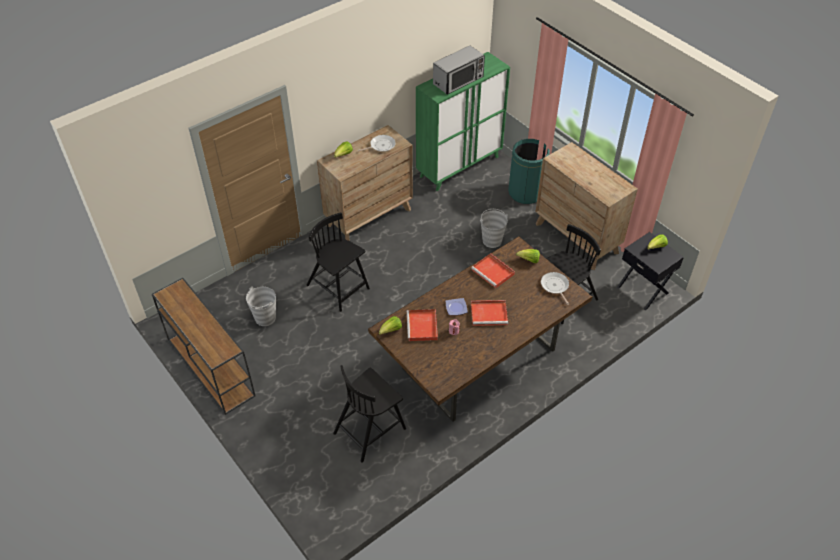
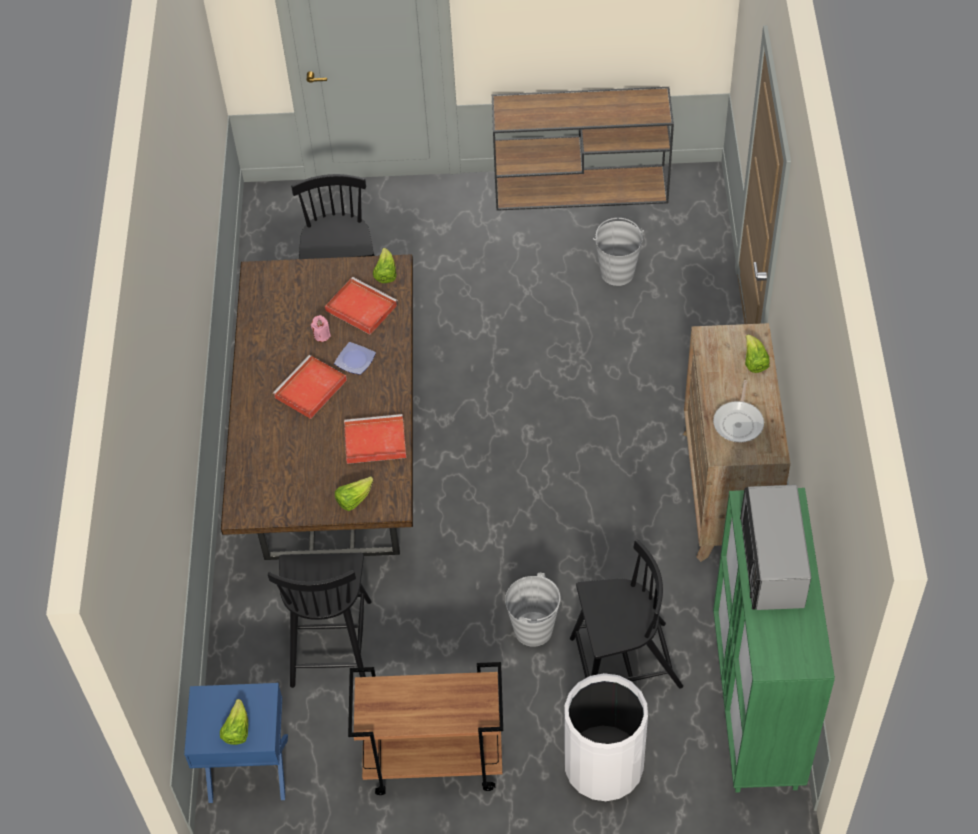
camera: 130 degrees right, 5 degrees up
black chair [306,213,370,312] -> black chair moved to [570,539,683,689]
green trash can [508,139,550,204] -> white trash can [565,673,648,801]
brown dresser [535,142,638,270] -> brown cart [348,662,503,795]
frying pan [541,272,569,305] -> none
black nightstand [617,232,684,310] -> blue nightstand [184,683,288,803]

